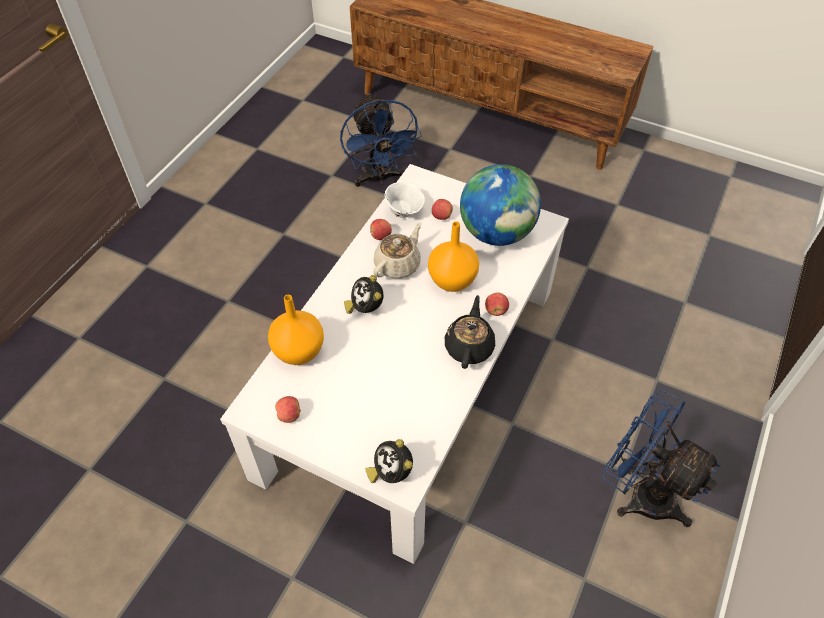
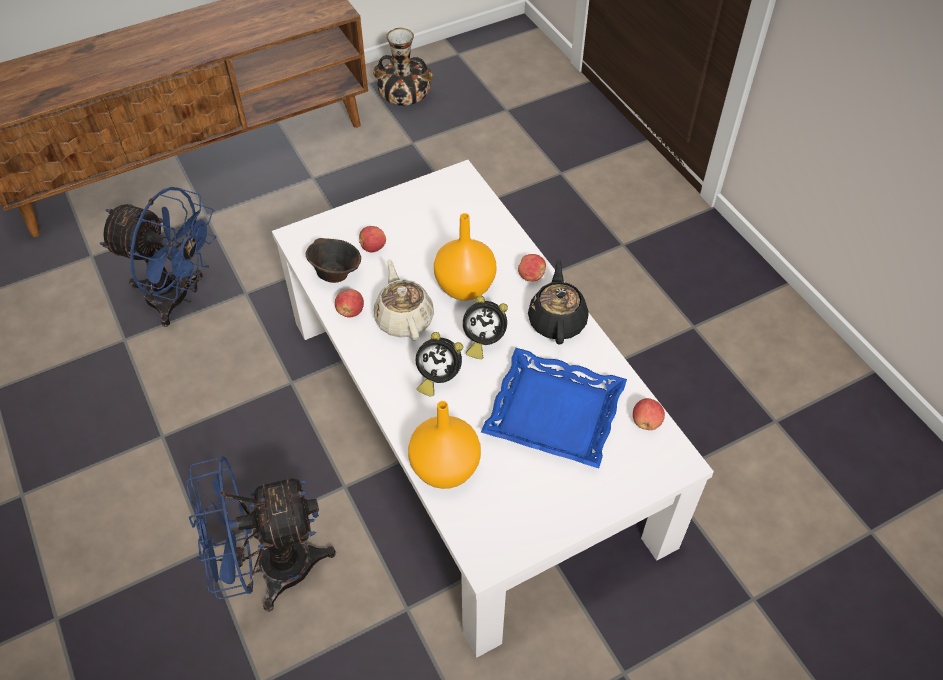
camera: 55 degrees left, 0 degrees up
apple [275,396,301,423] -> apple moved to [633,398,665,430]
alarm clock [366,439,413,483] -> alarm clock moved to [463,296,508,359]
white bowl [385,182,425,218] -> brown bowl [306,238,361,283]
black teapot [445,295,495,369] -> black teapot turned 45 degrees clockwise [528,259,589,345]
globe [460,164,541,246] -> none
blue fan [602,389,720,527] -> blue fan moved to [186,456,336,612]
none -> vase [373,28,433,106]
none -> blue tray [481,348,627,468]

